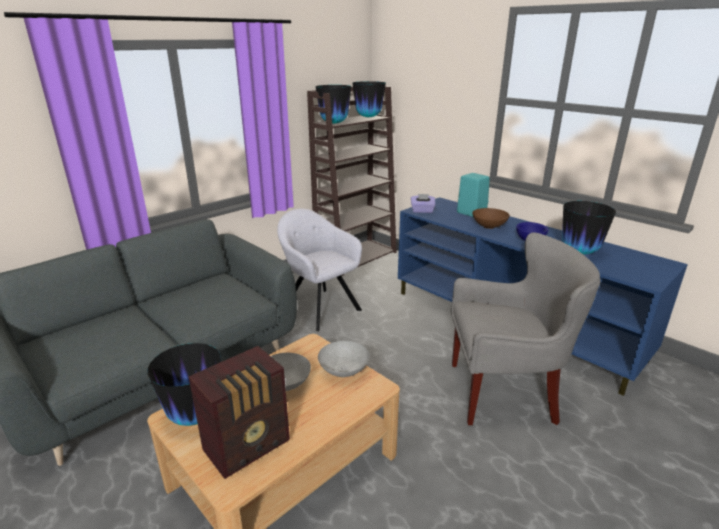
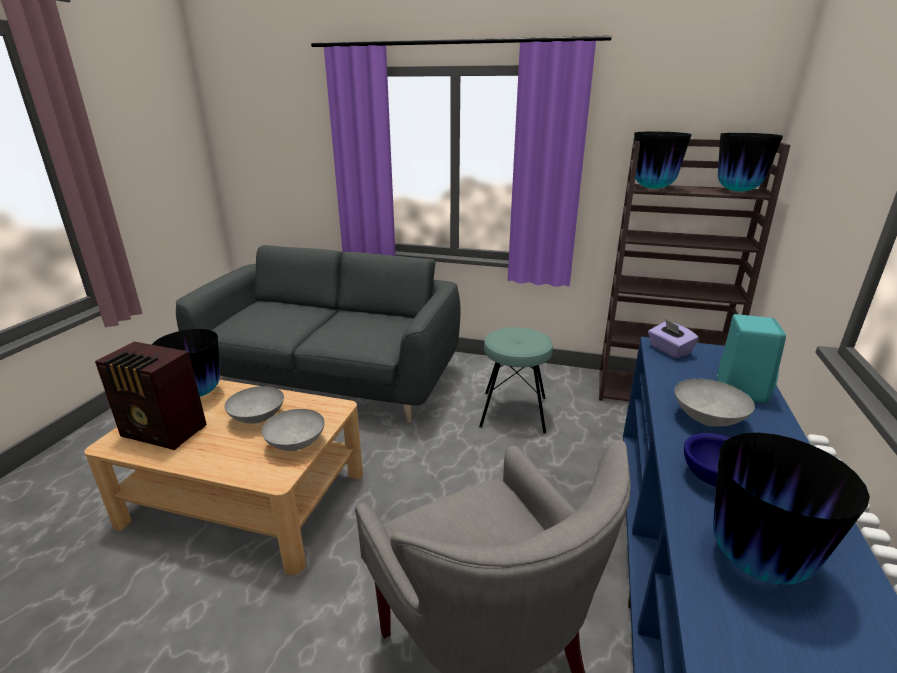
camera: 60 degrees right, 0 degrees up
grey armchair [277,209,362,331] -> turquoise stool [479,327,553,434]
brown bowl [472,208,510,229] -> grey bowl [675,379,755,427]

